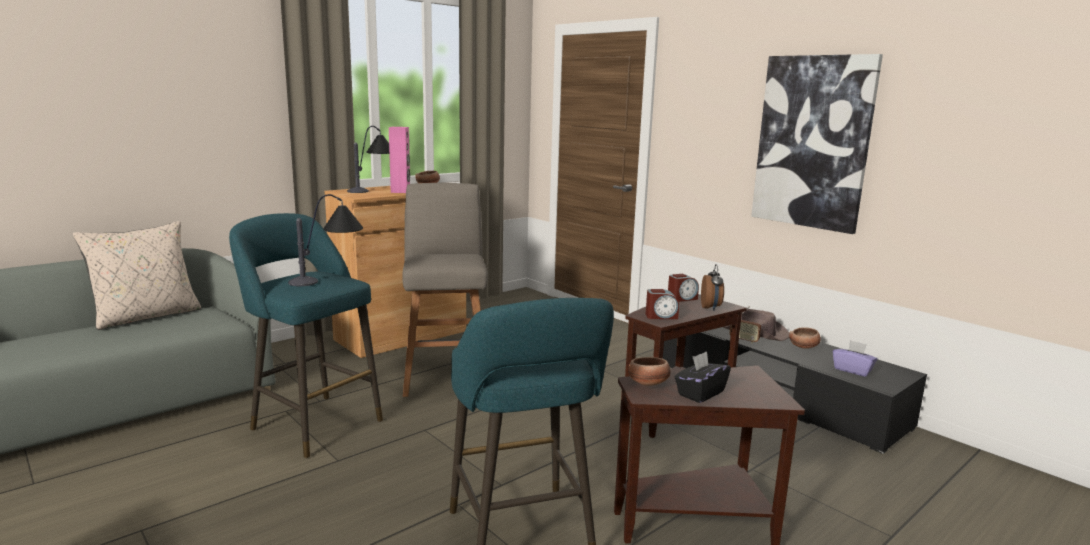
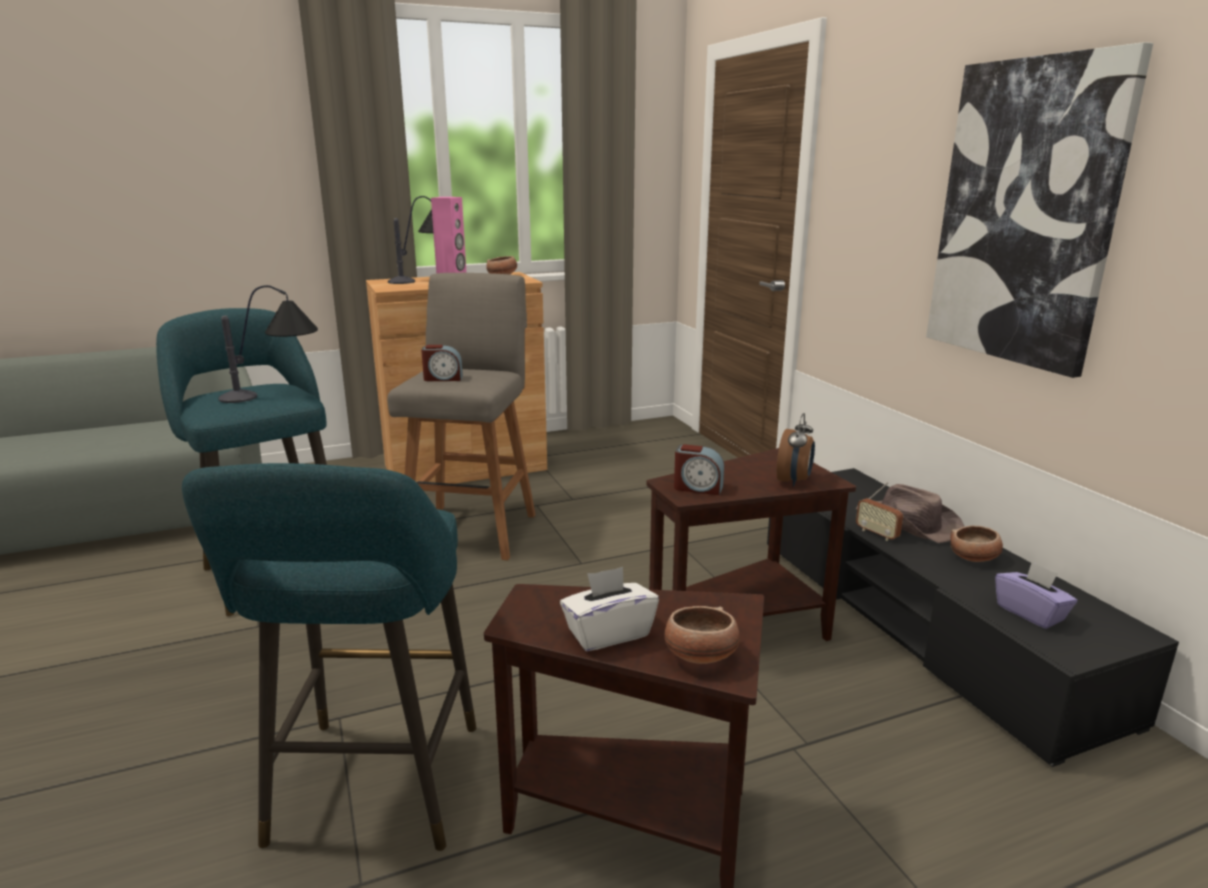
camera: 20 degrees right, 5 degrees up
beige pillow [73,221,201,330] -> none
bowl [628,356,671,386] -> bowl moved to [664,606,740,664]
alarm clock [668,274,699,302] -> alarm clock moved to [421,345,463,381]
black tissue box [674,351,731,403] -> white tissue box [560,567,659,651]

